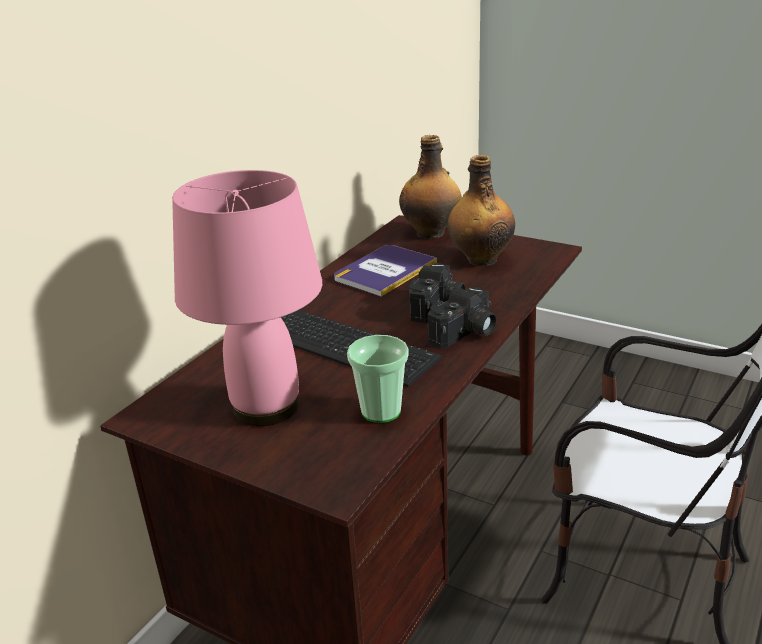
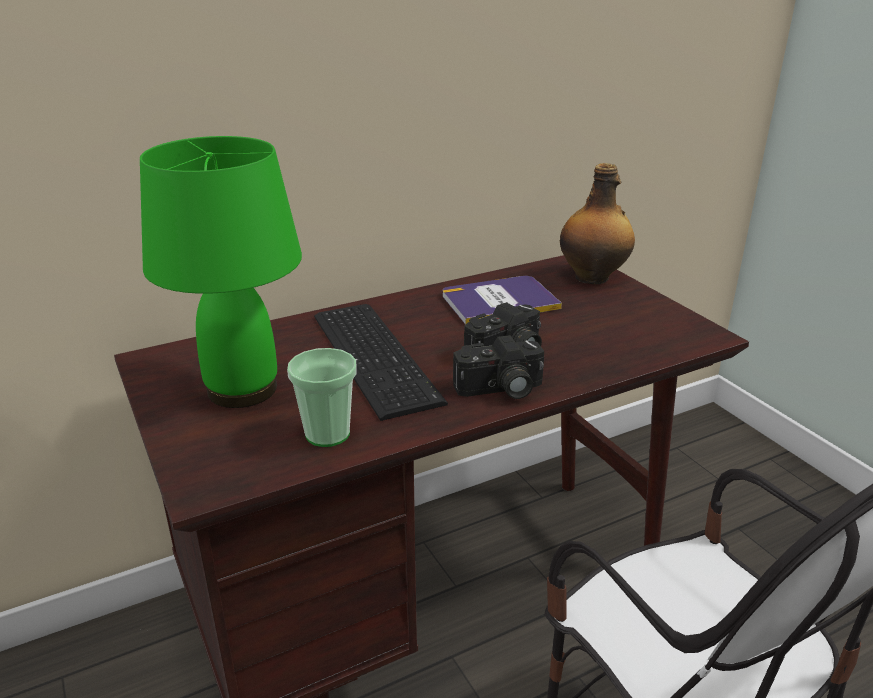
camera: 30 degrees right, 0 degrees up
pink table lamp [172,170,322,426] -> green table lamp [140,136,302,408]
bottle [447,155,515,266] -> none

